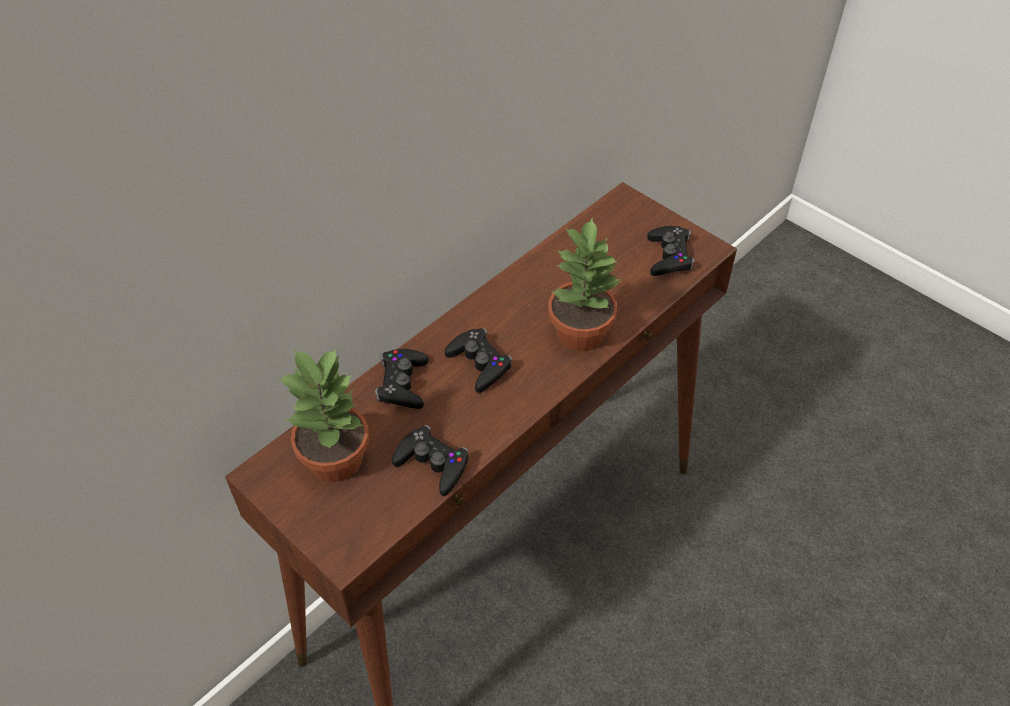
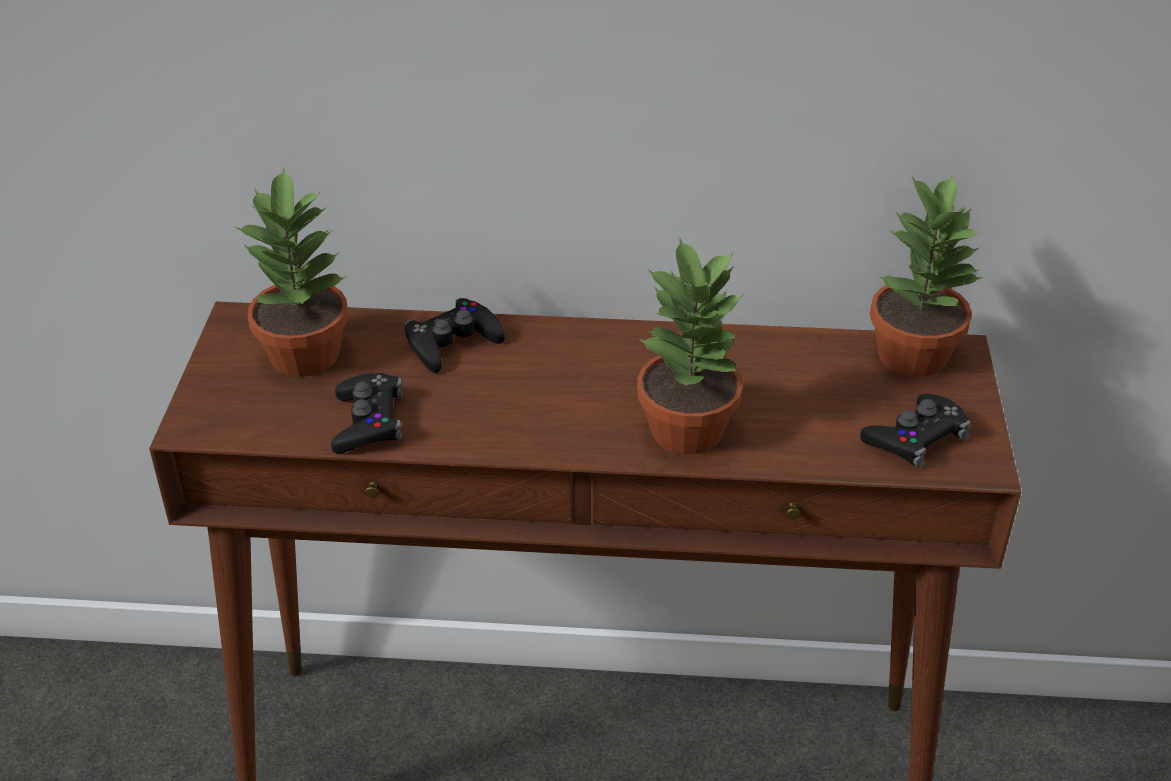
camera: 50 degrees right, 10 degrees down
black game controller [444,328,512,393] -> none
none -> potted plant [870,174,984,377]

